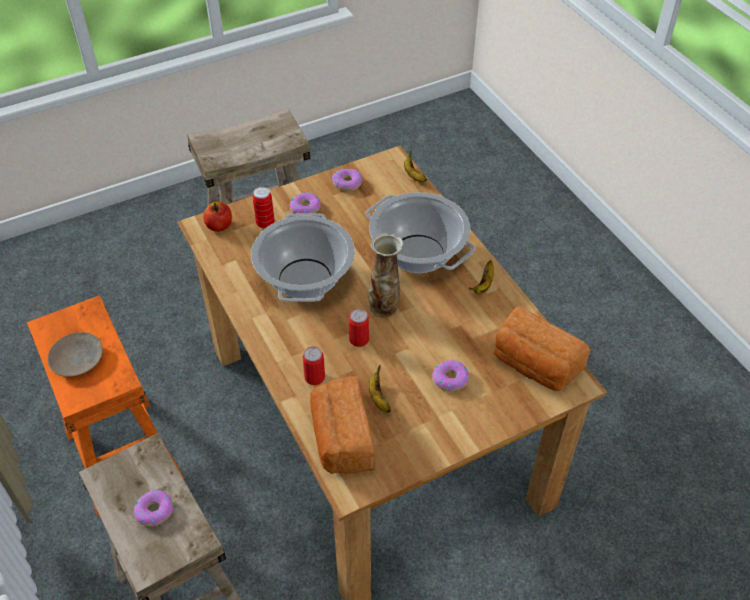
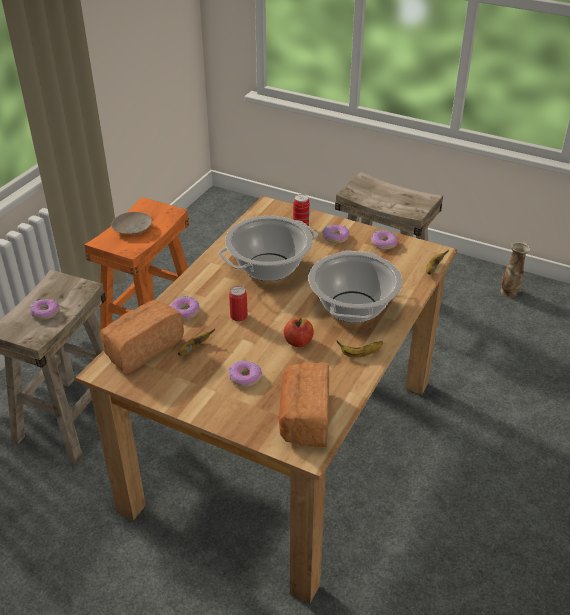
camera: 55 degrees right, 10 degrees down
apple [203,202,232,232] -> apple moved to [284,318,314,347]
can [303,346,325,385] -> donut [170,296,200,320]
vase [368,233,403,318] -> vase moved to [501,241,530,297]

